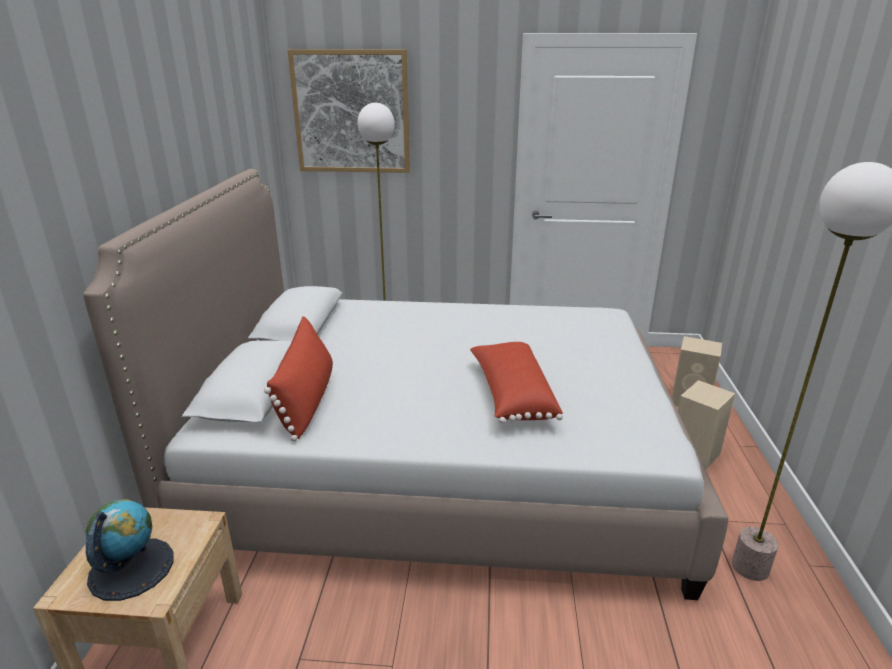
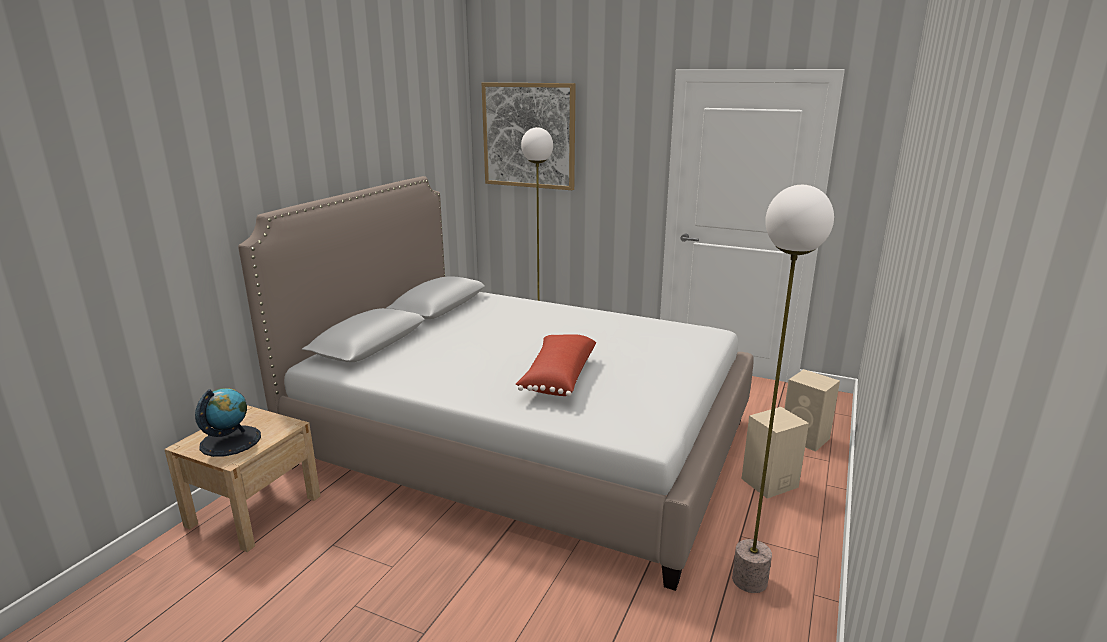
camera: 20 degrees right, 5 degrees down
red pillow [264,316,333,442] -> none

